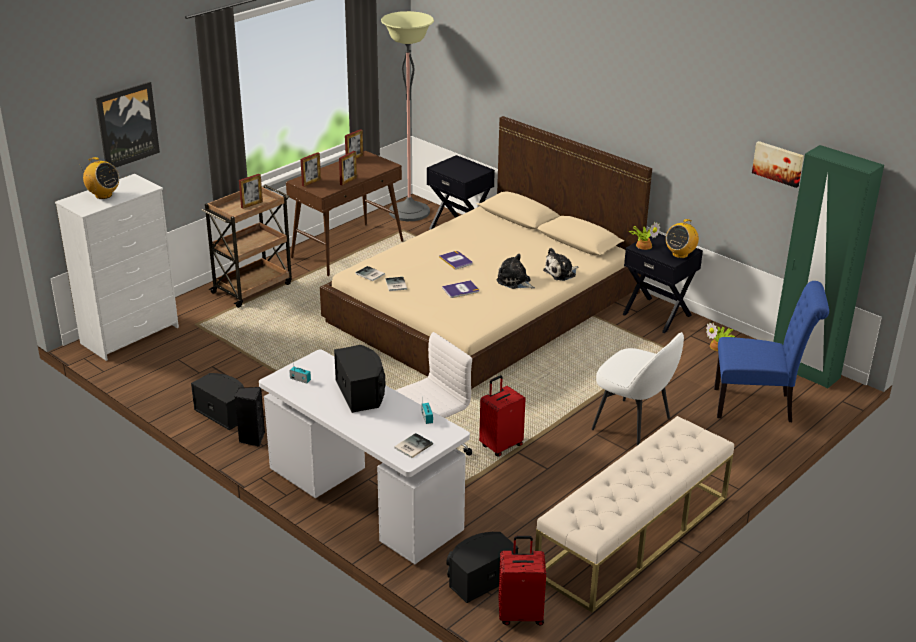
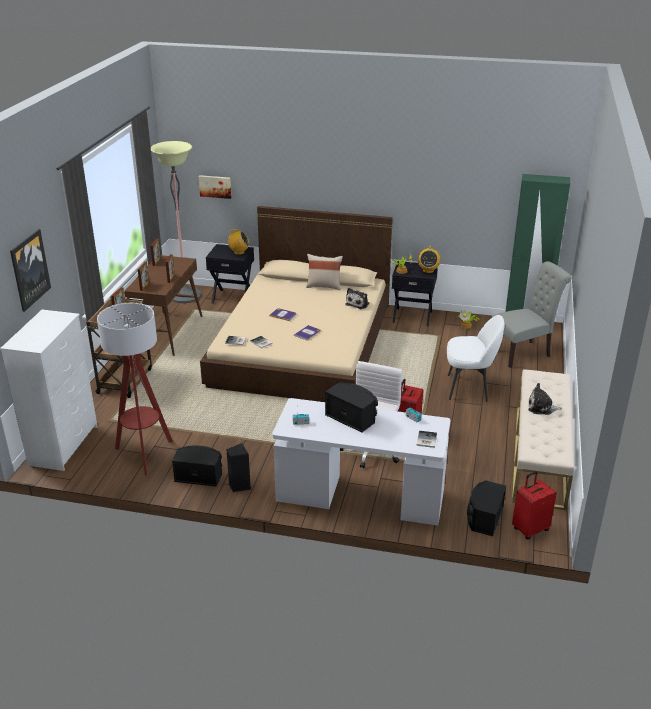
camera: 30 degrees left, 0 degrees up
radio [81,157,119,199] -> radio moved to [227,229,250,255]
plush toy [496,254,535,289] -> plush toy moved to [528,383,562,415]
blue chair [714,281,829,422] -> grey chair [491,261,572,368]
picture [752,141,804,188] -> picture moved to [199,175,231,199]
none -> floor lamp [97,303,173,475]
none -> beige pillow [306,254,343,290]

